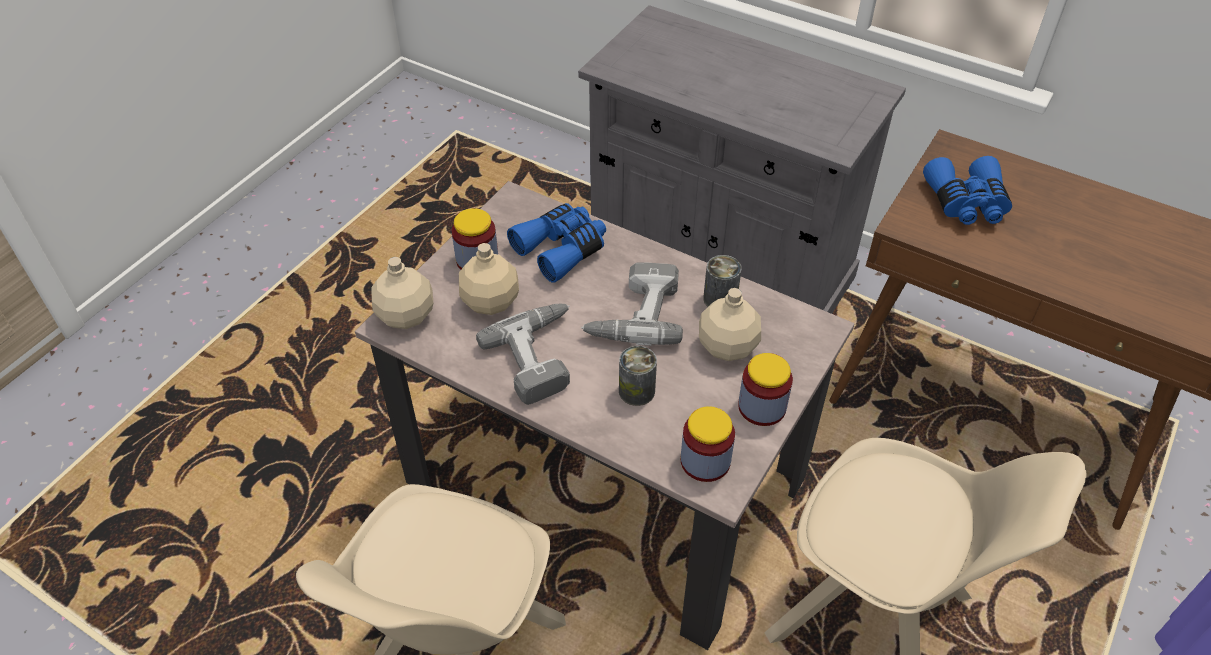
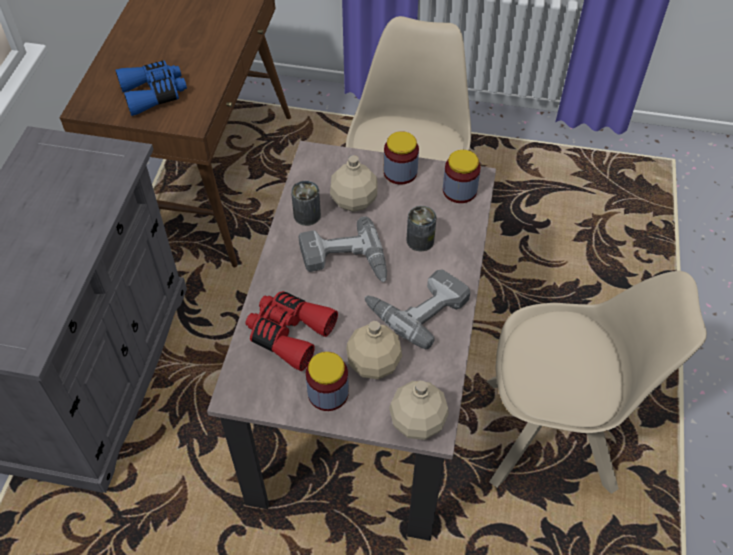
camera: 110 degrees left, 5 degrees up
blue binoculars [507,203,606,283] -> red binoculars [245,291,338,371]

